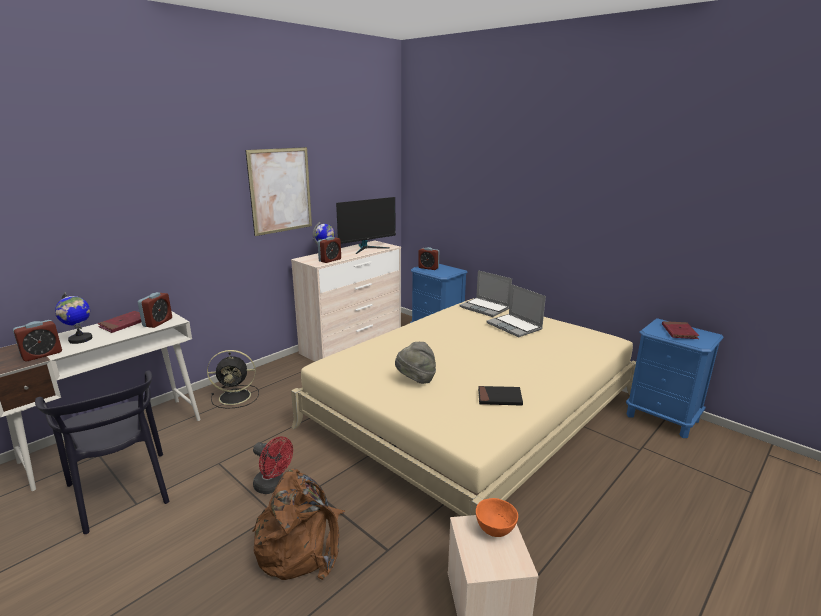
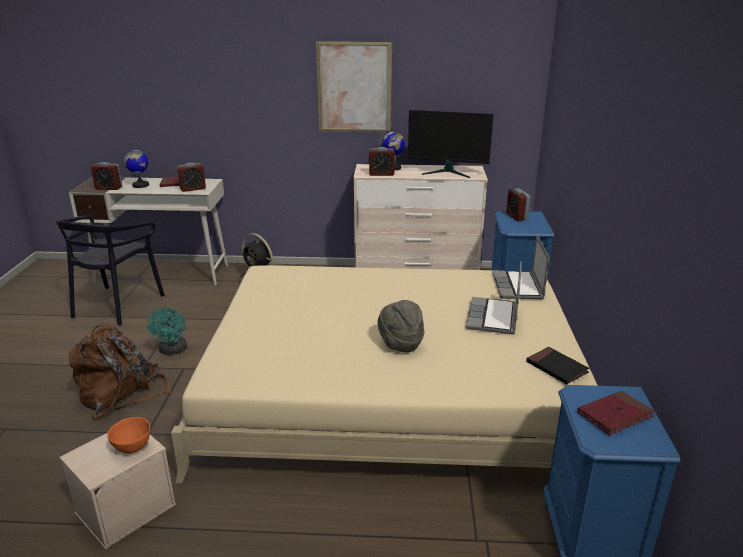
camera: 50 degrees right, 5 degrees up
red fan [253,436,293,494] -> turquoise fan [147,308,187,355]
grey hat [395,342,436,384] -> grey hat moved to [377,300,424,353]
black book [478,386,523,406] -> black book moved to [526,347,589,384]

